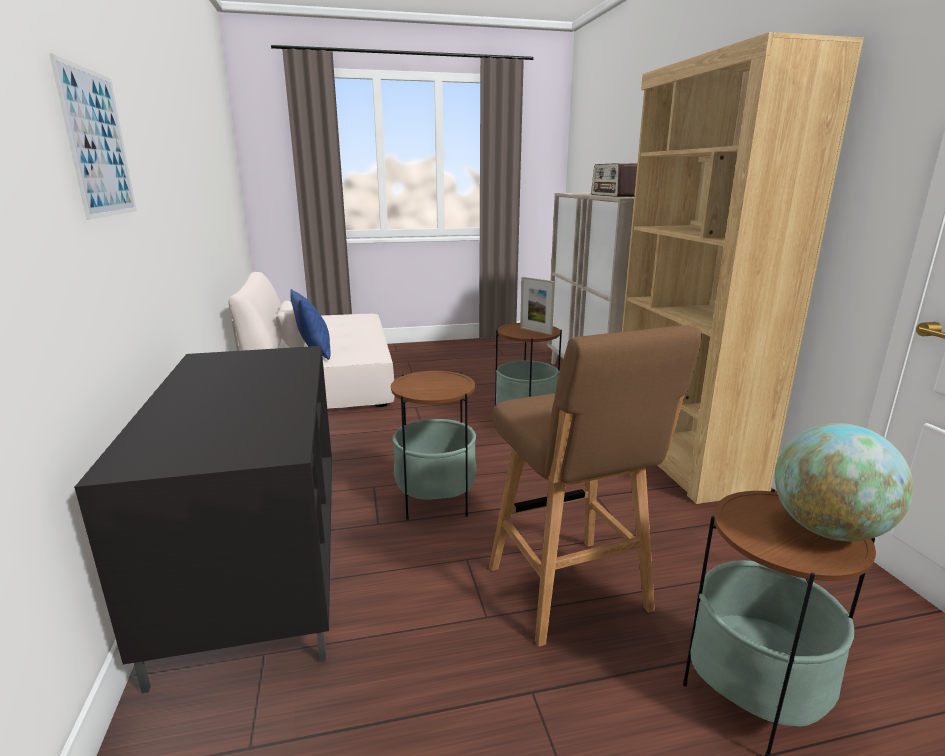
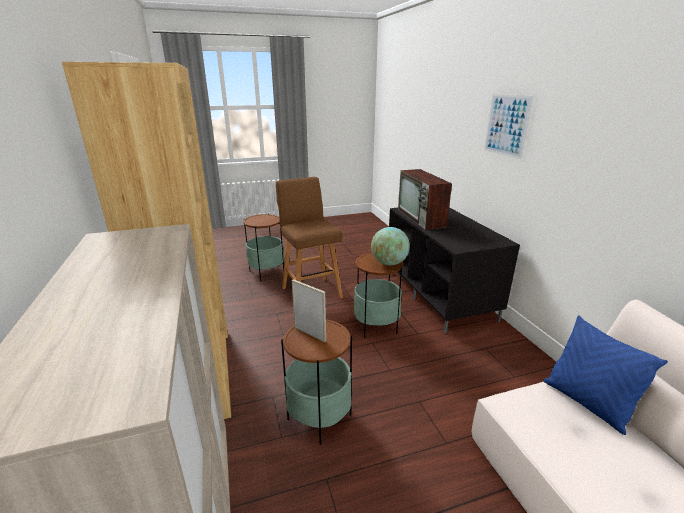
camera: 175 degrees right, 5 degrees up
radio [591,163,637,197] -> none
globe [775,423,914,541] -> globe moved to [371,227,410,265]
none -> television [398,169,452,230]

